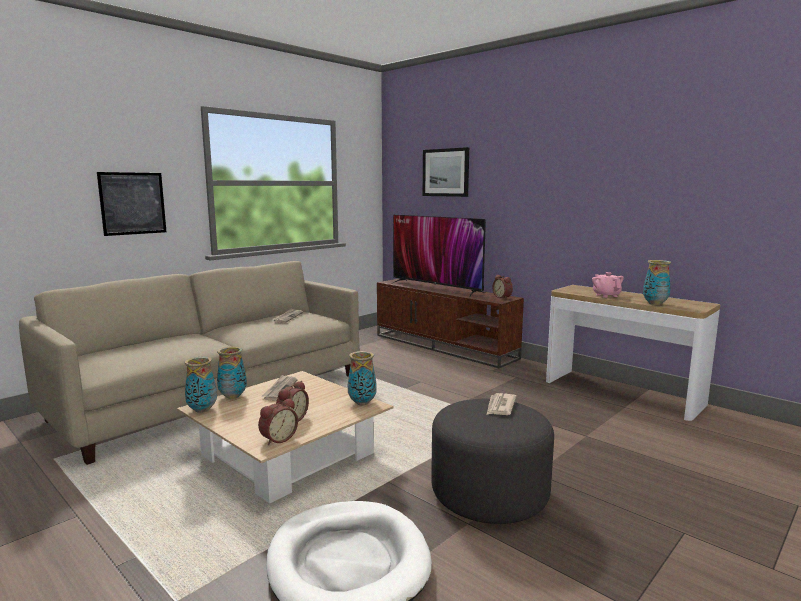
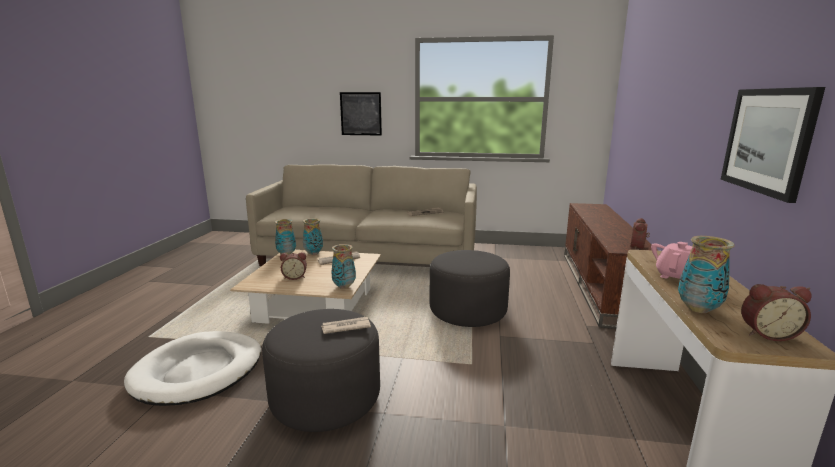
camera: 55 degrees right, 5 degrees up
alarm clock [258,398,298,445] -> alarm clock moved to [741,284,811,341]
television [391,215,486,296] -> none
picture [423,147,469,197] -> picture moved to [721,87,825,203]
none -> grey ottoman [429,250,510,327]

